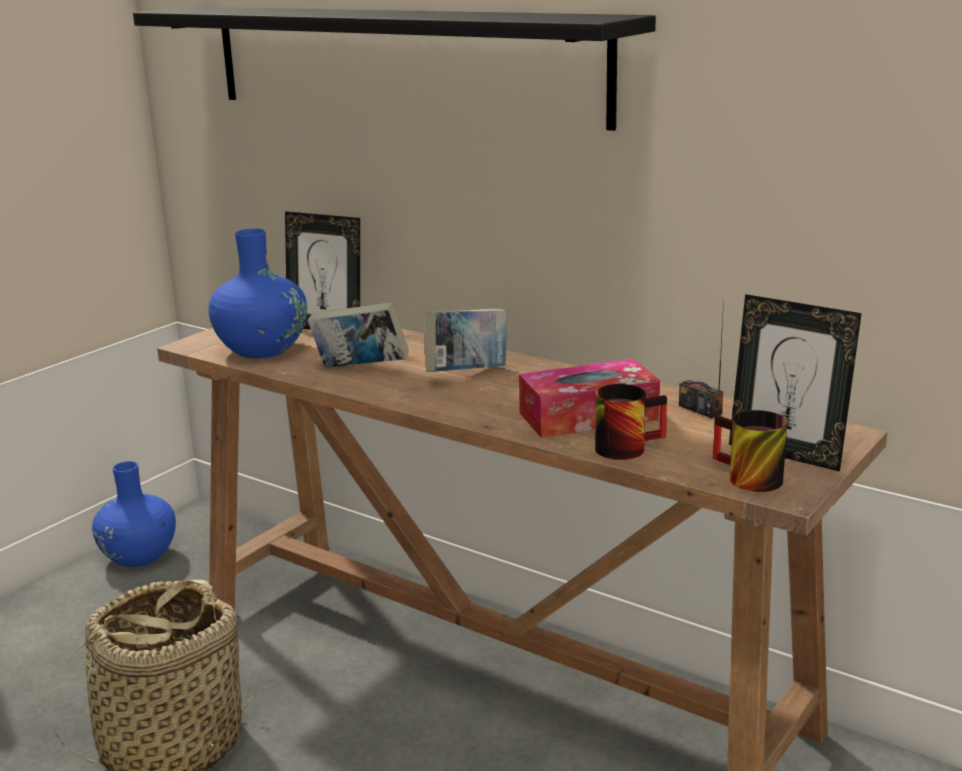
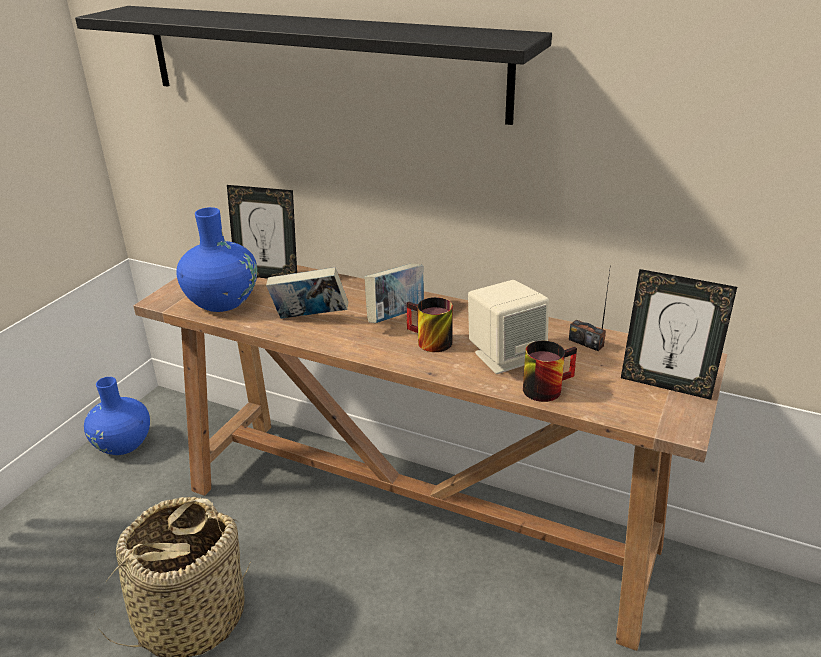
camera: 10 degrees left, 10 degrees up
tissue box [519,359,660,438] -> beige speaker [468,280,549,374]
mug [712,410,787,492] -> mug moved to [407,297,453,352]

